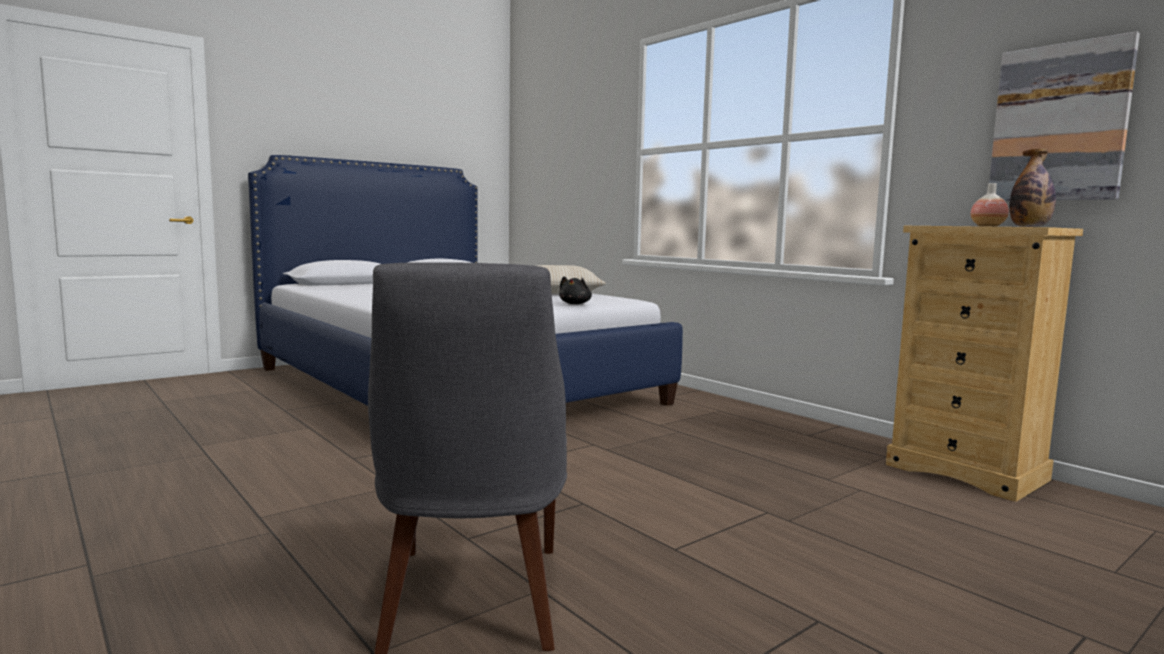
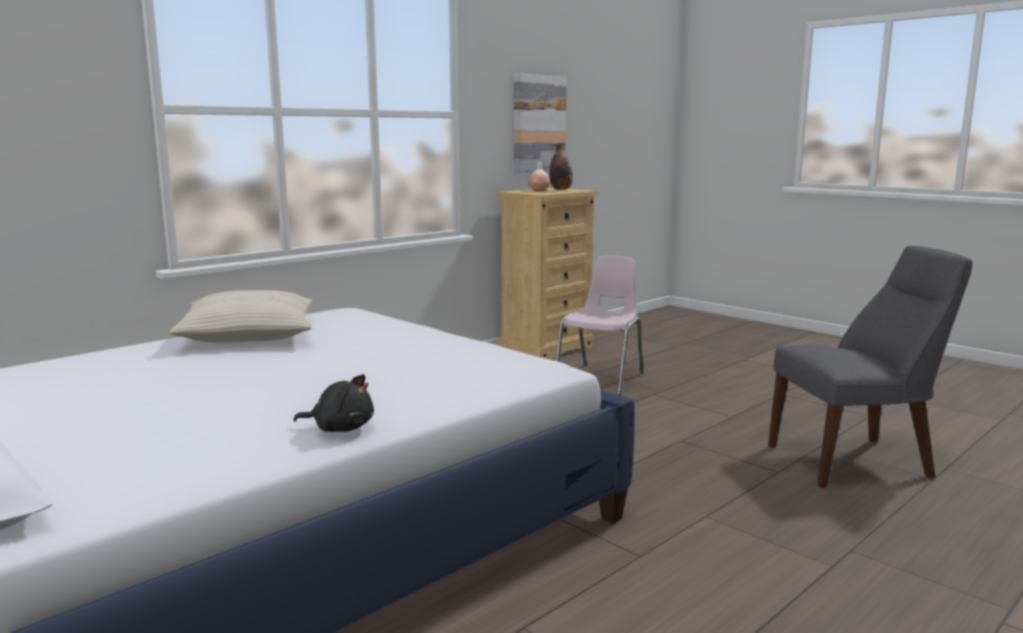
camera: 95 degrees left, 5 degrees up
black plush toy [559,276,592,304] -> black plush toy moved to [294,374,374,432]
none -> pink chair [555,256,643,396]

